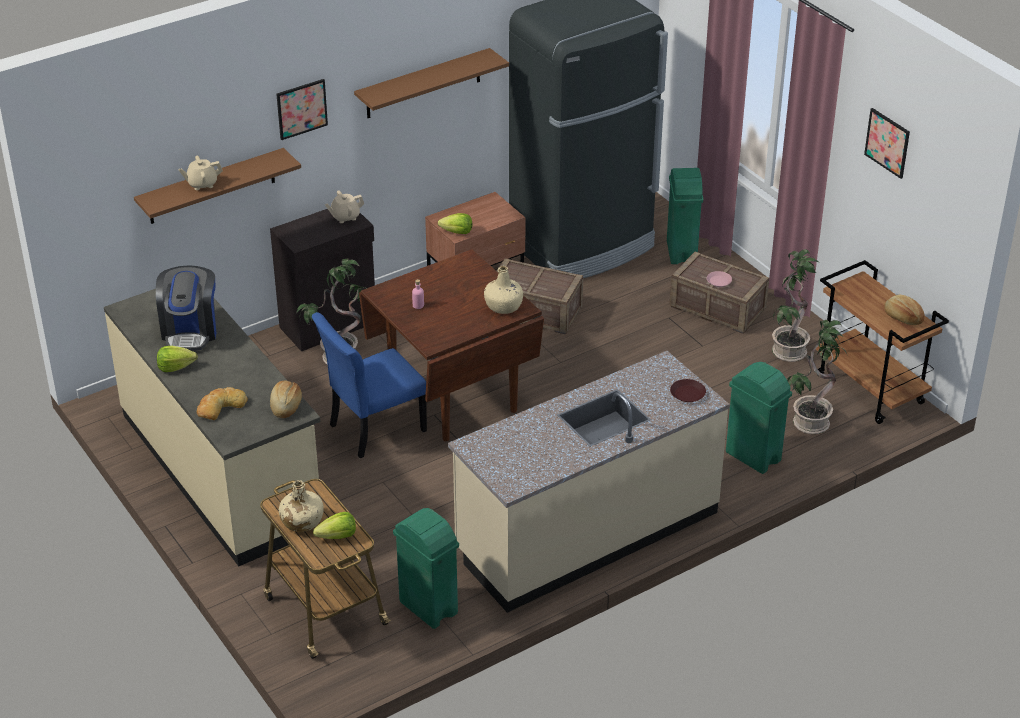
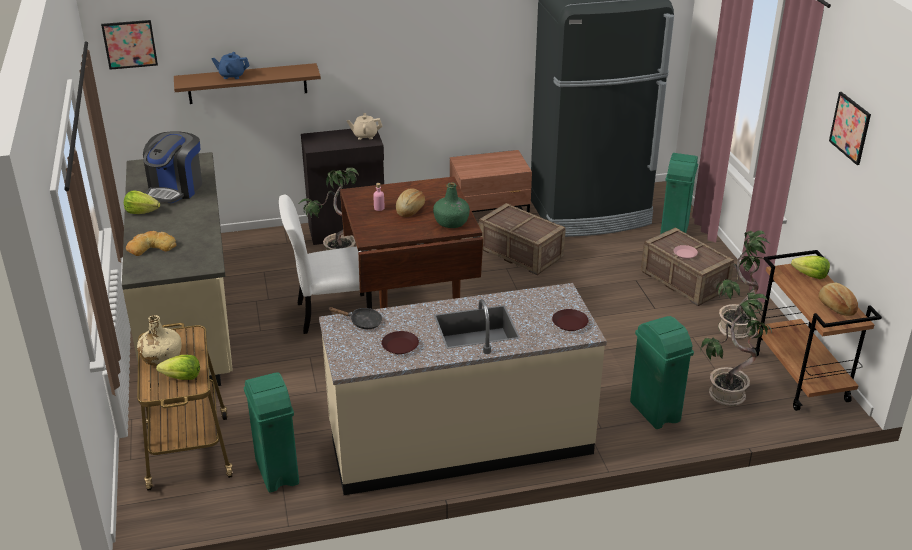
camera: 20 degrees right, 5 degrees down
beige teapot [178,156,223,190] -> blue teapot [212,52,250,79]
bread [270,380,302,418] -> bread moved to [396,188,425,217]
picture [276,79,328,140] -> picture moved to [101,20,158,70]
blue chair [312,312,427,458] -> white chair [279,195,372,334]
brown shelf [354,48,509,118] -> none
lettuce [438,213,472,234] -> lettuce moved to [791,256,830,279]
beige bottle [484,266,523,314] -> green bottle [433,182,470,228]
none -> black frying pan [329,307,382,329]
none -> brown plate [382,331,419,354]

